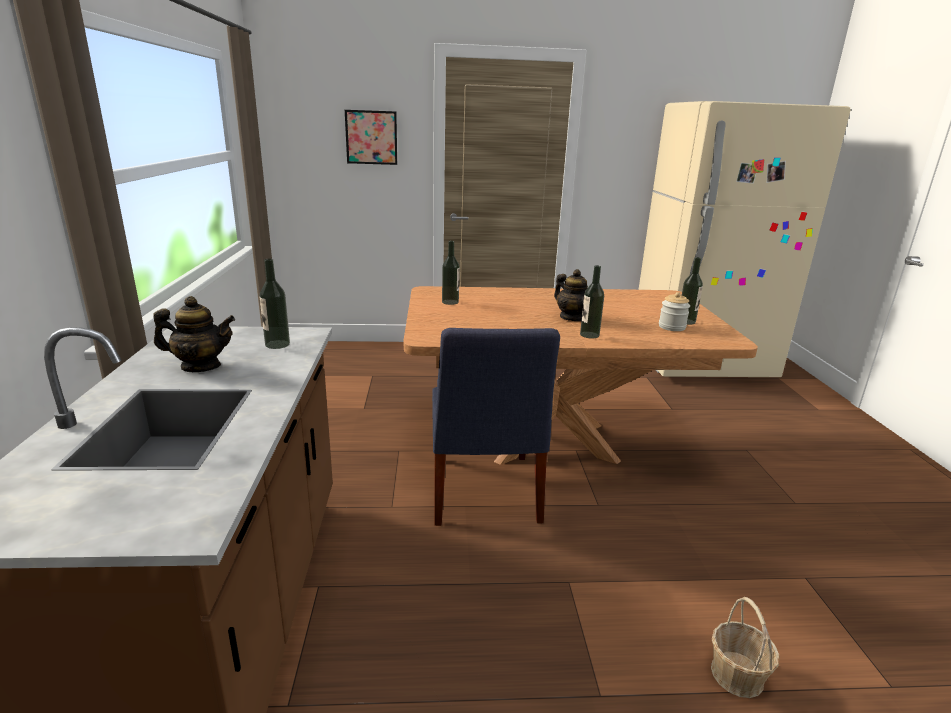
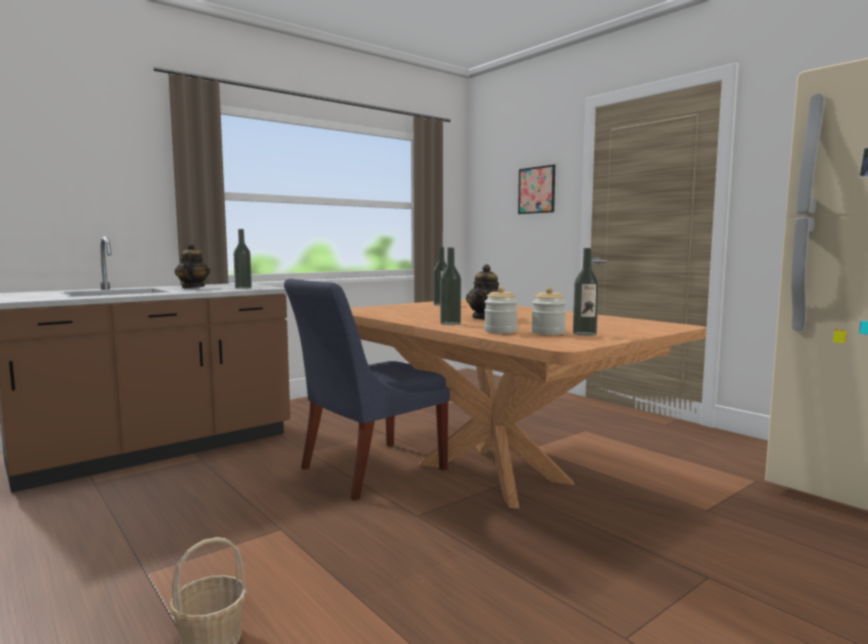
camera: 55 degrees right, 15 degrees down
teapot [153,296,235,372] -> teapot turned 150 degrees counterclockwise [175,243,210,288]
none -> jar [484,287,518,334]

